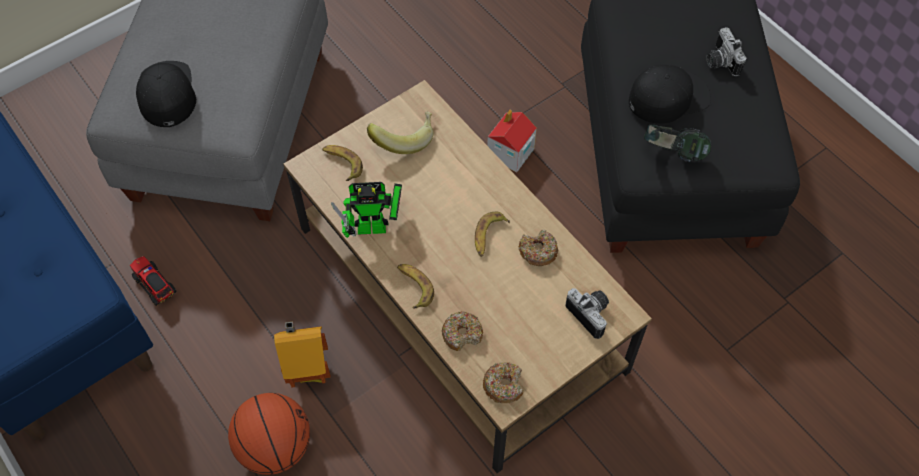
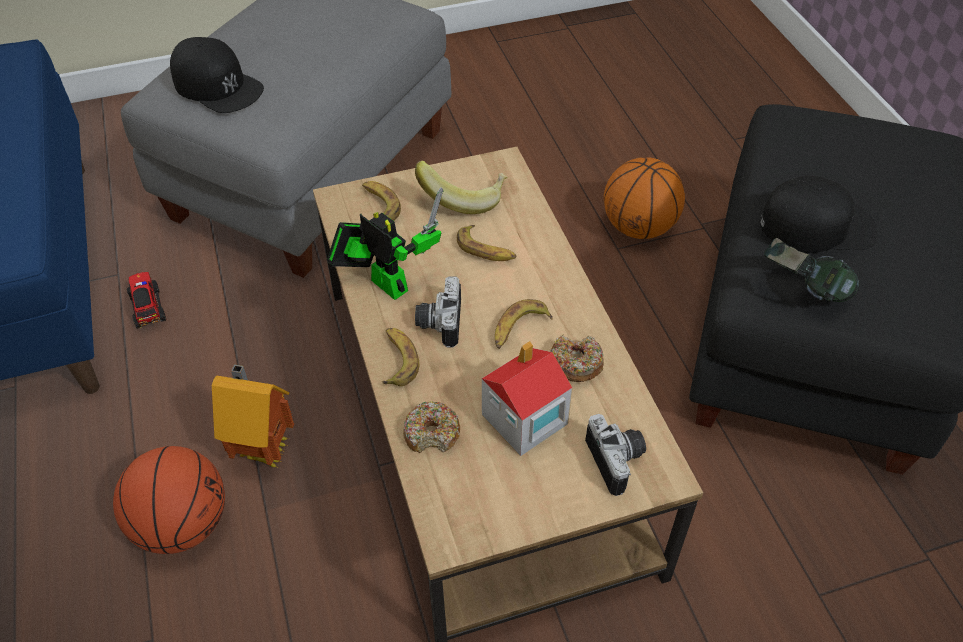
camera: 20 degrees right, 10 degrees down
black cap [136,61,196,127] -> black cap turned 120 degrees clockwise [170,37,264,113]
toy robot [331,182,402,238] -> toy robot turned 150 degrees counterclockwise [327,187,443,300]
donut [483,362,523,403] -> none
toy house [487,110,537,173] -> toy house moved to [482,341,572,456]
camera [706,27,746,76] -> camera moved to [415,276,461,348]
none -> banana [457,225,516,261]
none -> basketball [604,157,685,239]

